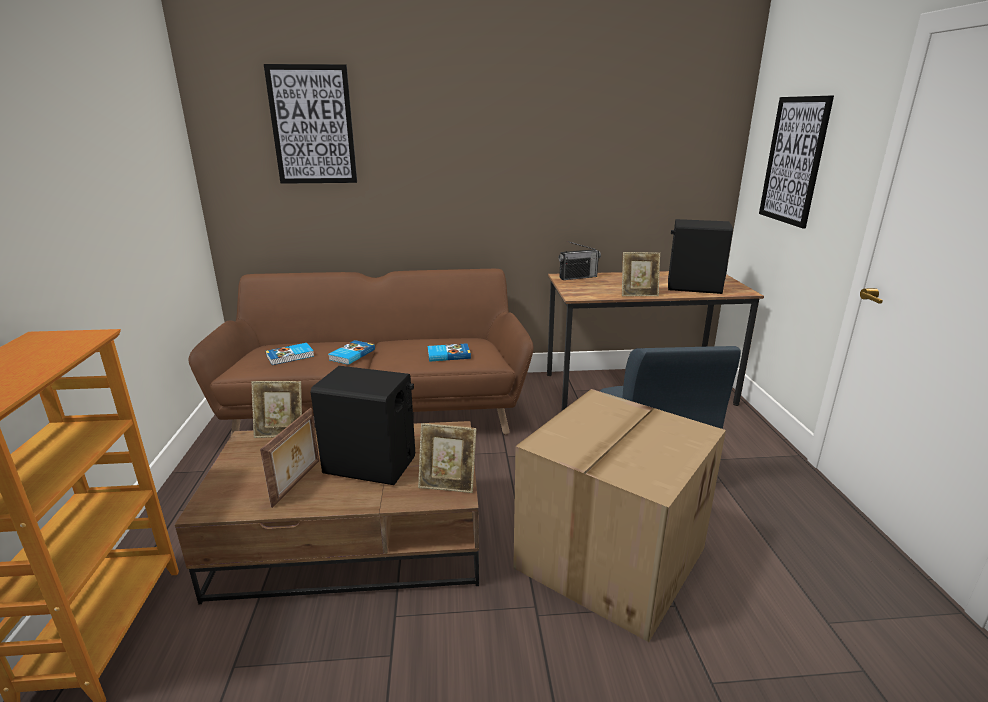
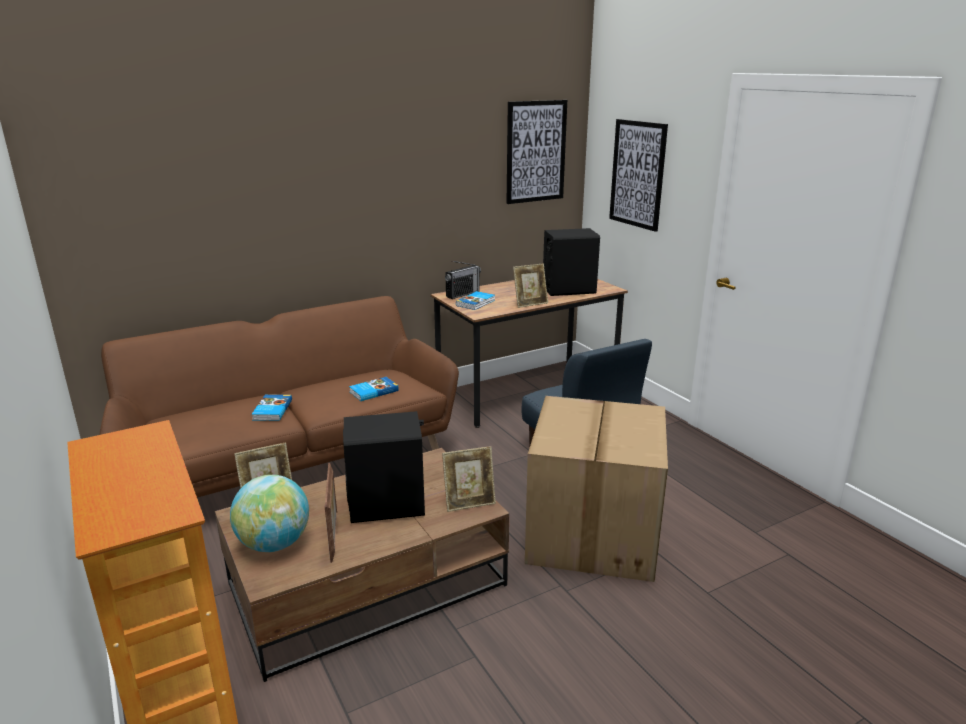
camera: 25 degrees left, 0 degrees up
picture [264,64,357,184] -> picture moved to [506,100,567,204]
book [266,343,314,365] -> book moved to [456,291,495,310]
none -> globe [230,475,309,552]

